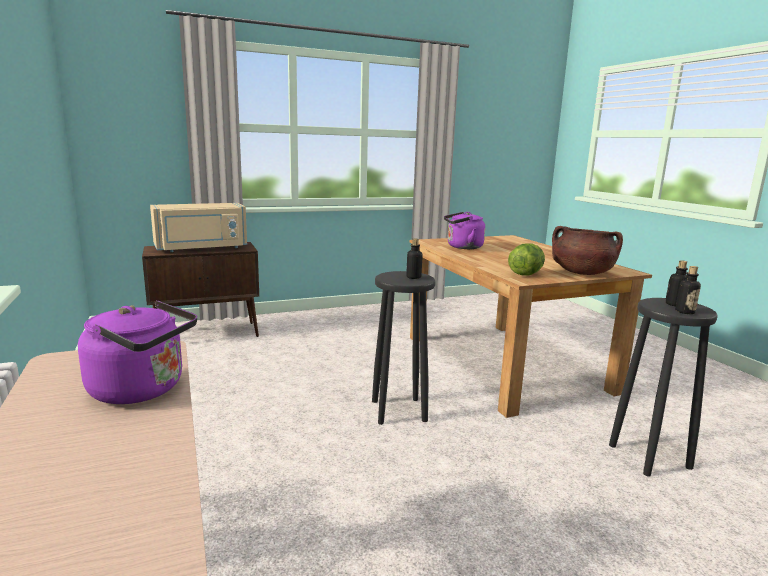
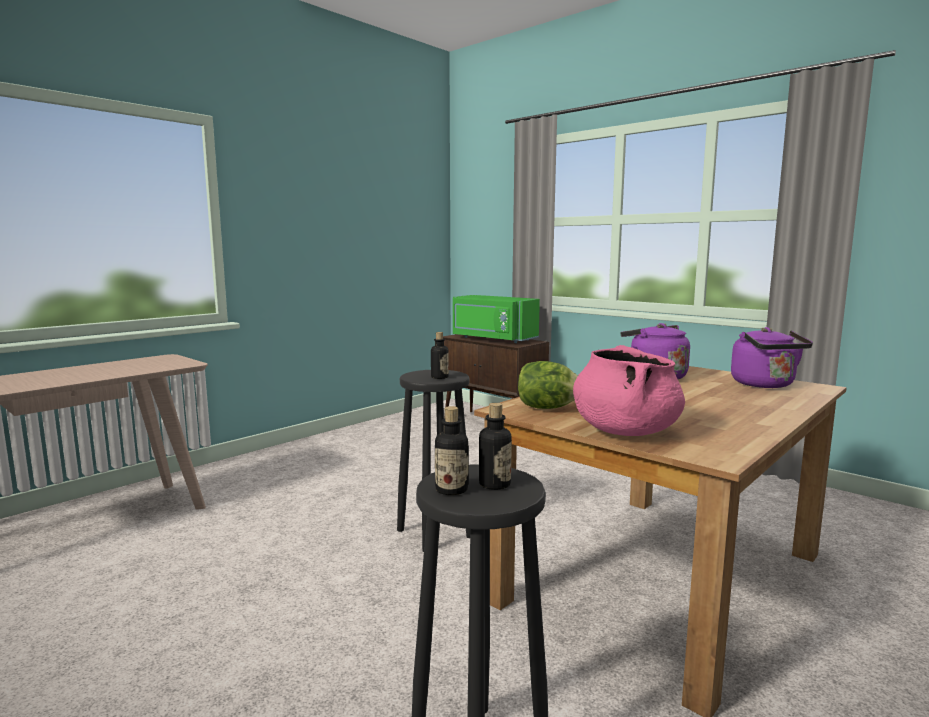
camera: 65 degrees right, 5 degrees down
purple kettle [78,301,197,404] -> purple kettle moved to [731,327,813,388]
beige microwave [150,203,247,252] -> green microwave [453,295,540,343]
brown cooking pot [552,226,623,275] -> pink cooking pot [573,345,685,436]

